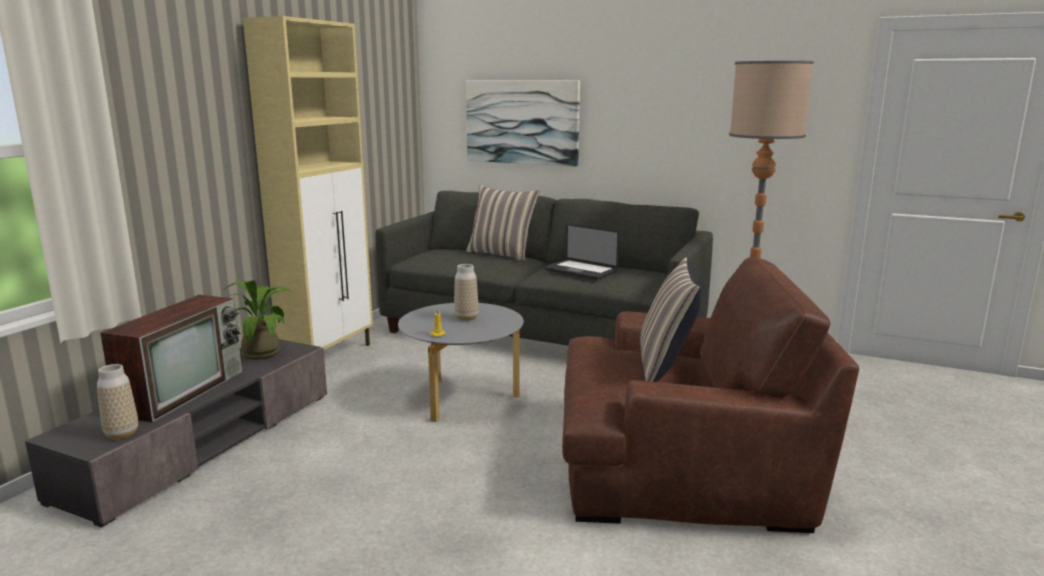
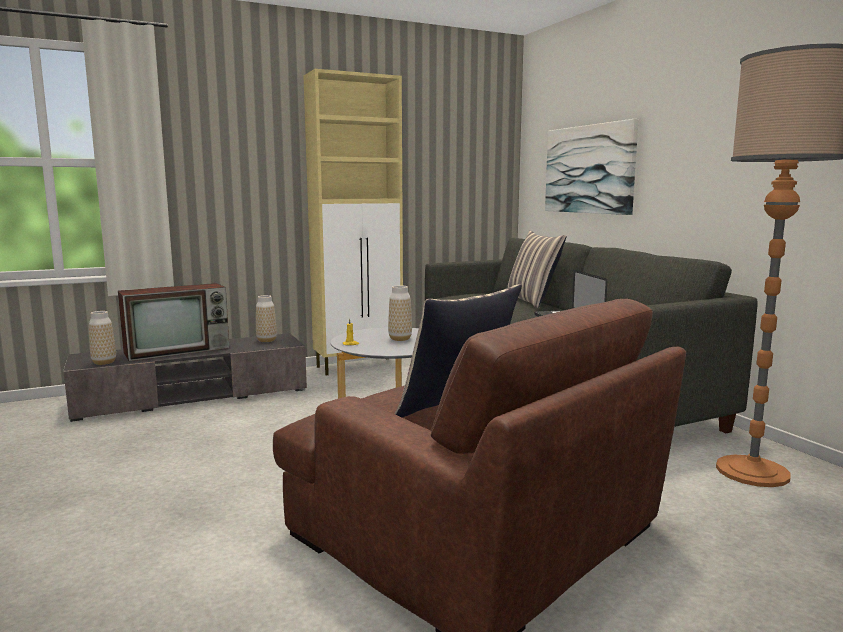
camera: 40 degrees right, 5 degrees down
potted plant [224,280,293,360] -> vase [256,295,277,342]

